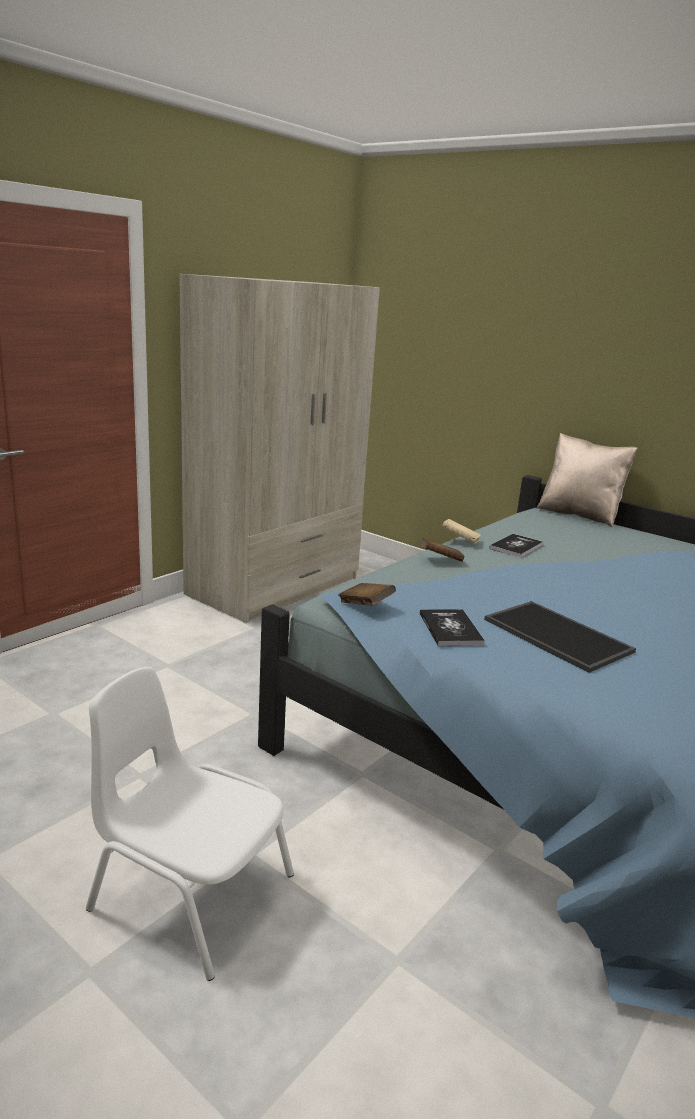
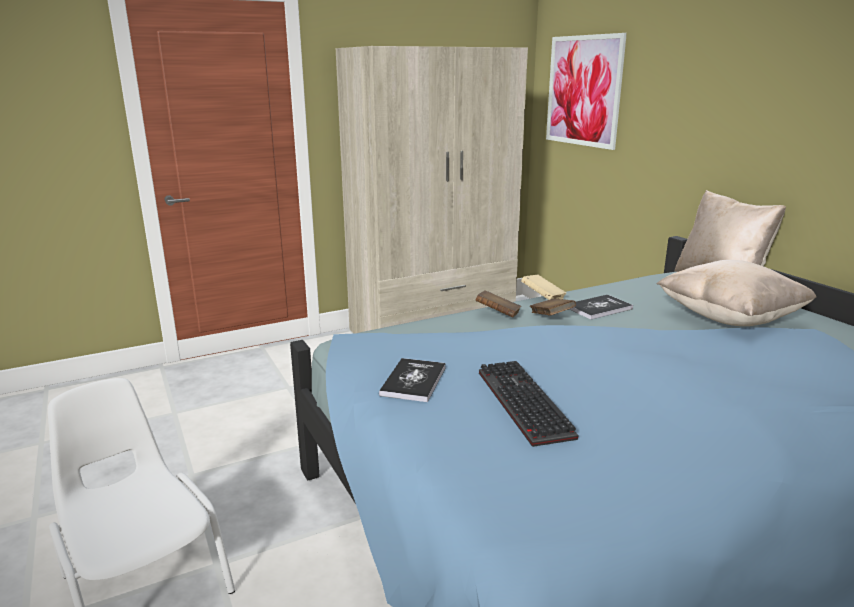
camera: 25 degrees right, 0 degrees up
brown book [338,583,396,606] -> brown book moved to [530,299,576,316]
tray [484,601,636,673] -> keyboard [479,361,578,447]
none -> picture [546,33,627,150]
none -> beige pillow [656,260,817,326]

